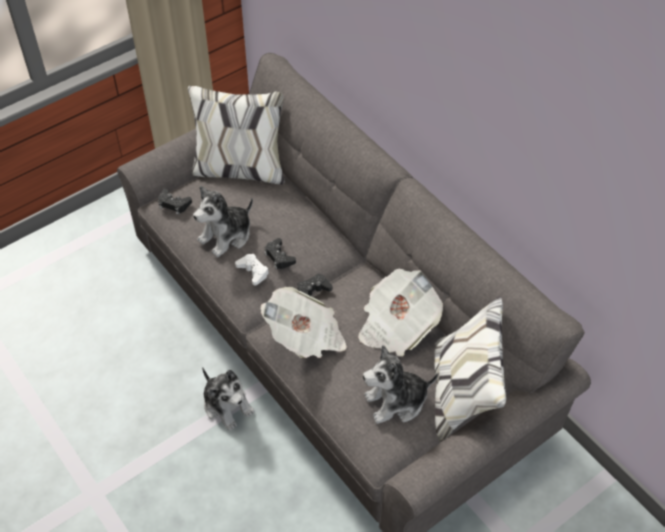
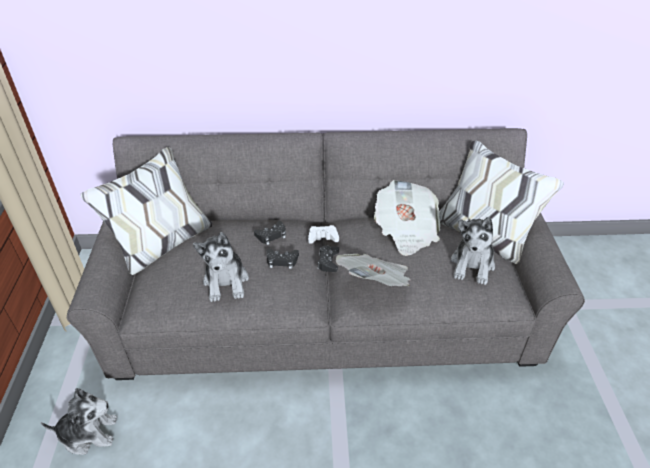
camera: 55 degrees left, 10 degrees down
black game controller [158,189,192,215] -> black game controller moved to [254,221,286,245]
plush toy [202,367,255,431] -> plush toy moved to [41,388,117,455]
white game controller [235,254,269,285] -> white game controller moved to [308,225,339,244]

